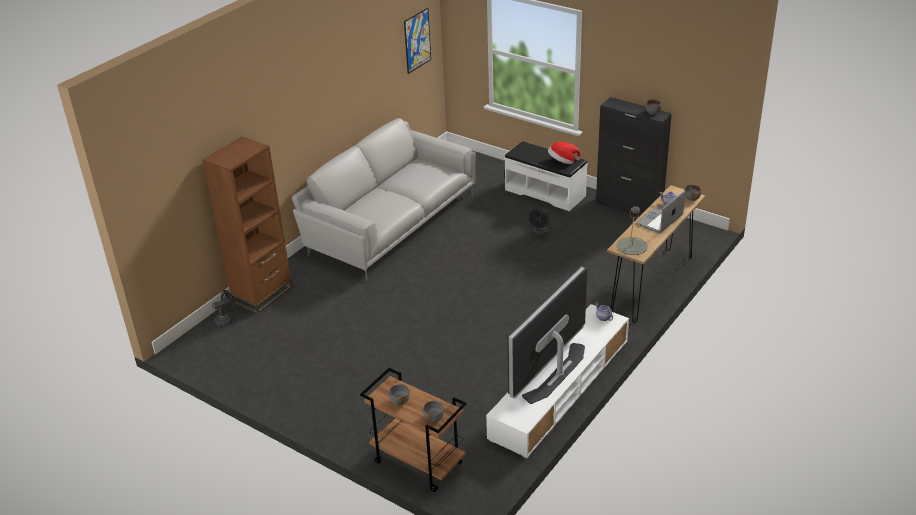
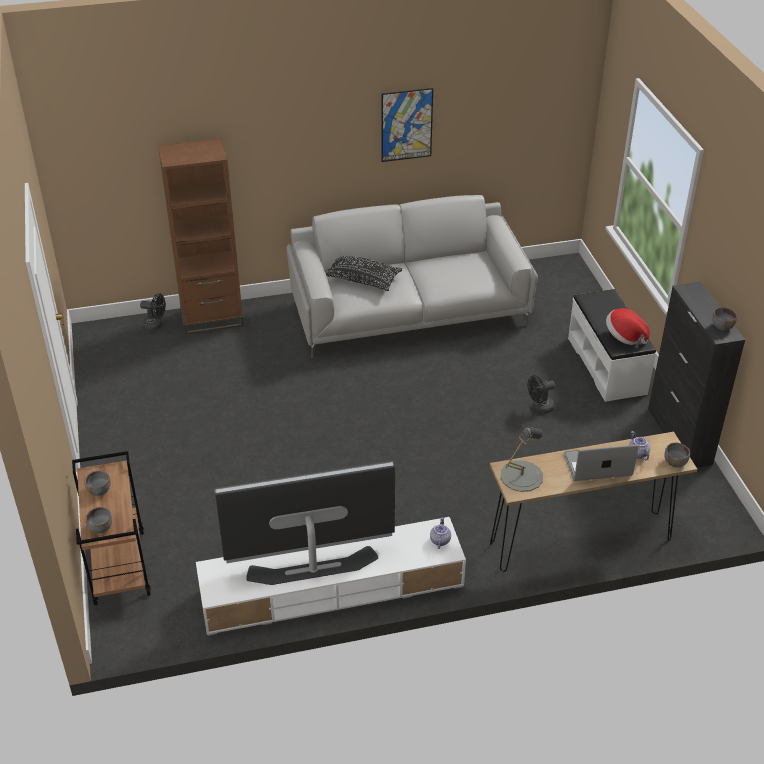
camera: 40 degrees right, 5 degrees up
picture [404,8,431,74] -> picture moved to [381,88,433,162]
none -> black pillow [325,256,402,291]

